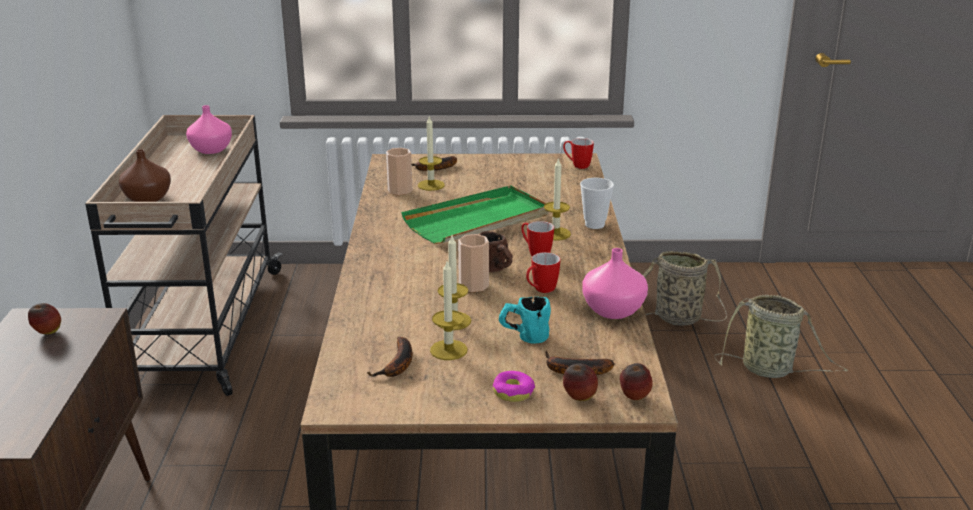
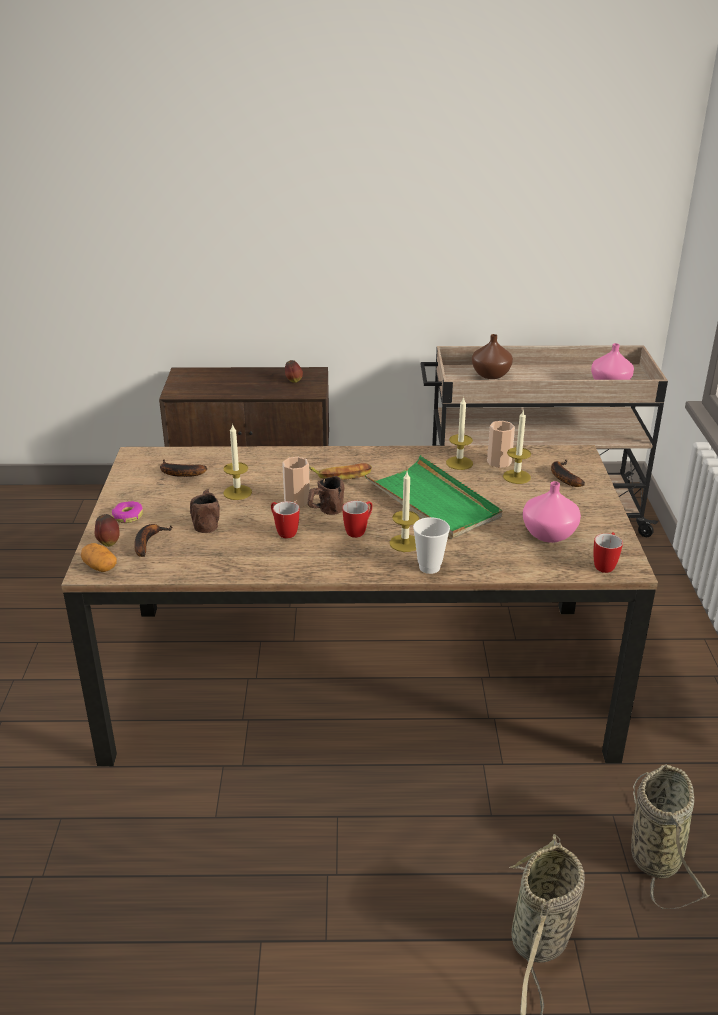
camera: 90 degrees right, 5 degrees up
candle [430,261,468,360] -> candle moved to [446,396,473,470]
turquoise mug [499,297,551,344] -> brown mug [190,489,220,533]
pink vase [582,248,648,319] -> pink vase moved to [523,481,581,543]
apple [620,363,653,400] -> potato [81,543,117,572]
none -> banana [309,463,372,480]

